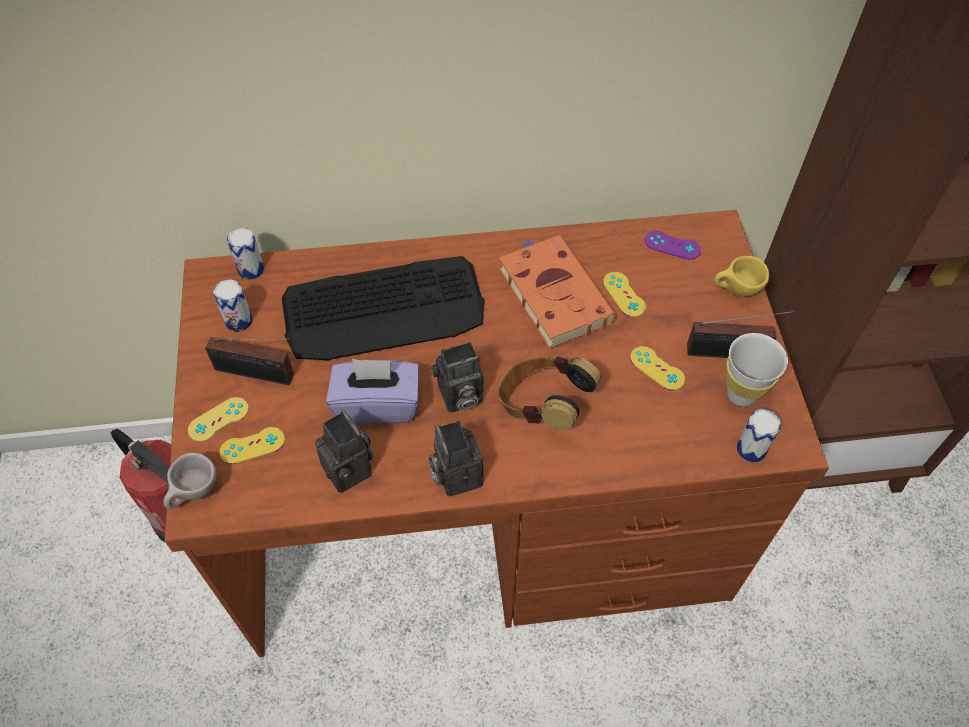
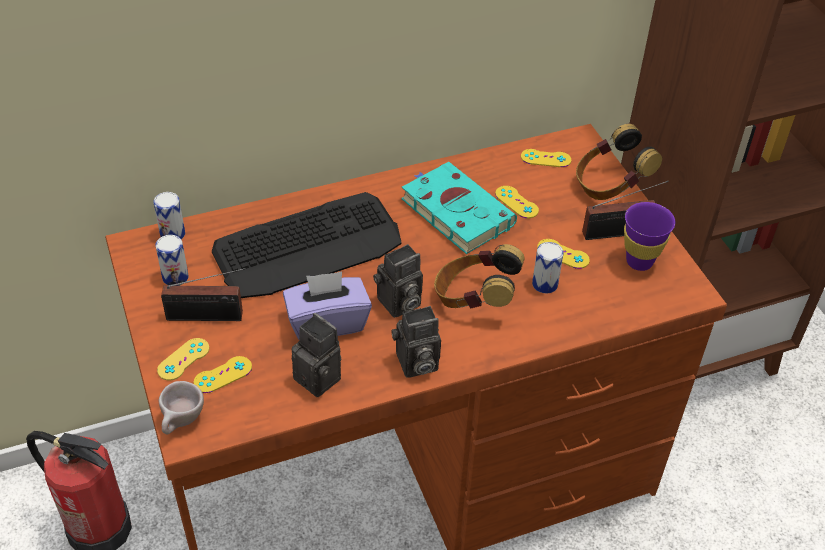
camera: 15 degrees left, 10 degrees down
camera [429,421,484,497] -> camera turned 75 degrees counterclockwise [391,306,441,378]
orange book [499,235,616,349] -> turquoise book [401,162,517,254]
purple game controller [645,231,701,260] -> yellow game controller [521,149,571,167]
yellow cup [714,256,769,297] -> headphones [576,124,662,200]
white cup [726,333,788,407] -> purple cup [624,202,675,271]
can [737,409,781,462] -> can moved to [532,242,564,293]

